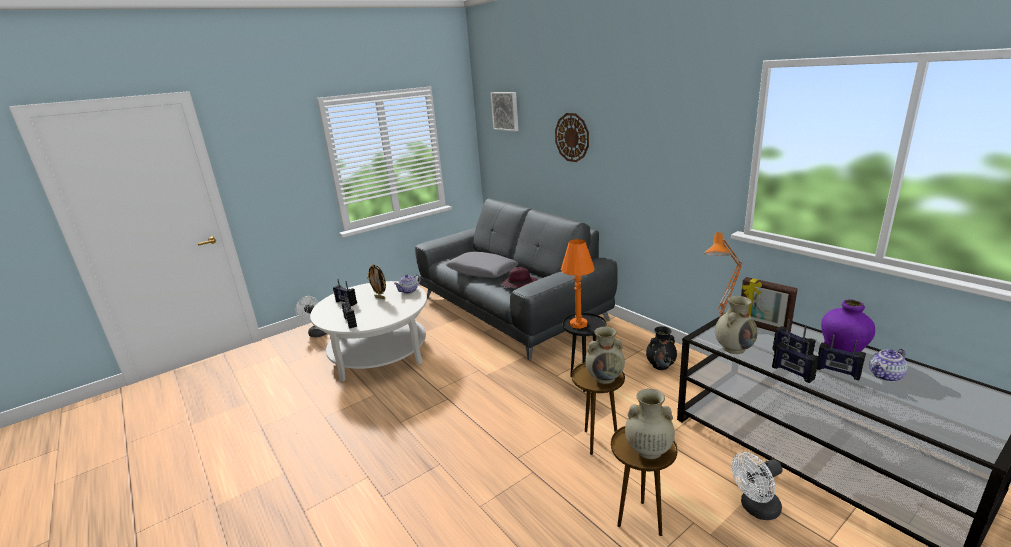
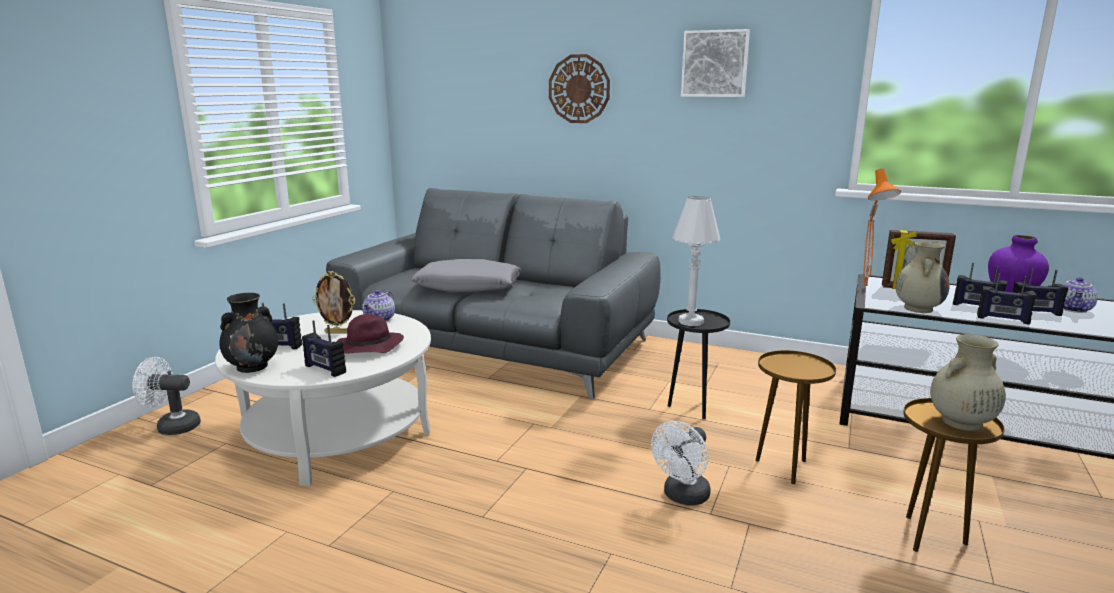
camera: 30 degrees left, 5 degrees down
picture [490,92,518,131] -> picture moved to [681,29,750,97]
purple hat [501,267,538,288] -> purple hat moved to [336,314,404,354]
orange table lamp [561,239,595,329] -> white table lamp [672,196,721,326]
beige vase [585,327,625,384] -> none
black vase [646,326,677,370] -> black vase moved to [219,293,278,373]
white fan [732,452,783,520] -> white fan moved to [651,421,711,506]

